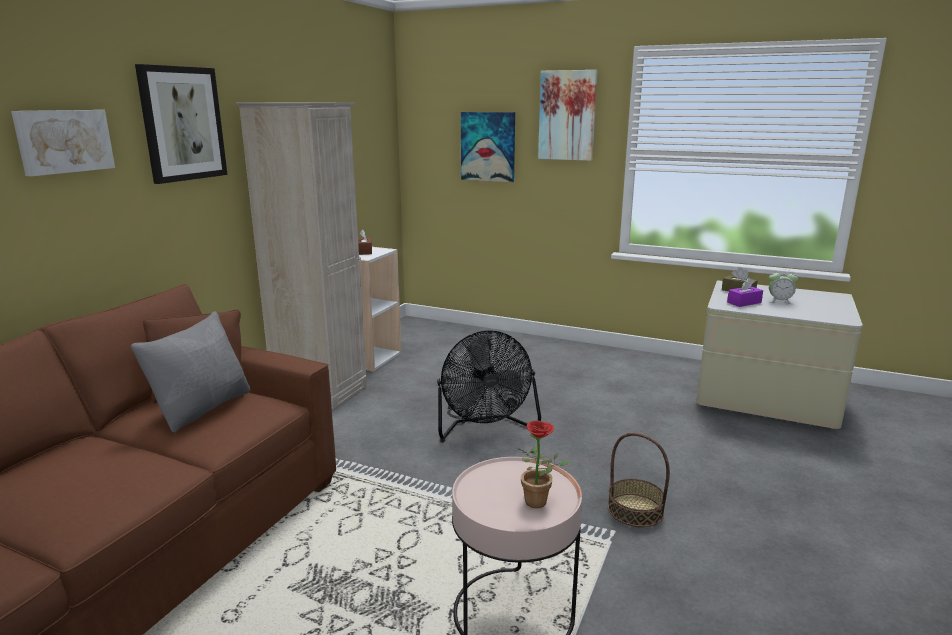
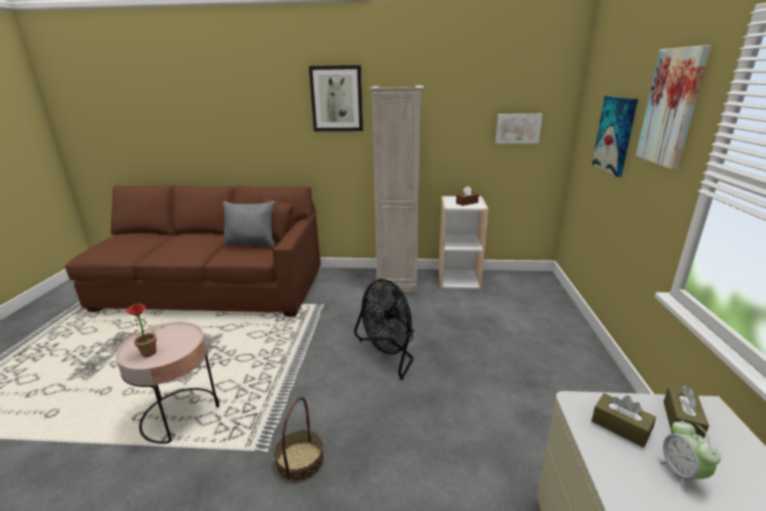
camera: 70 degrees right, 5 degrees up
picture [11,110,115,176] -> picture moved to [495,114,543,144]
purple tissue box [727,278,763,307] -> brown tissue box [592,393,656,448]

